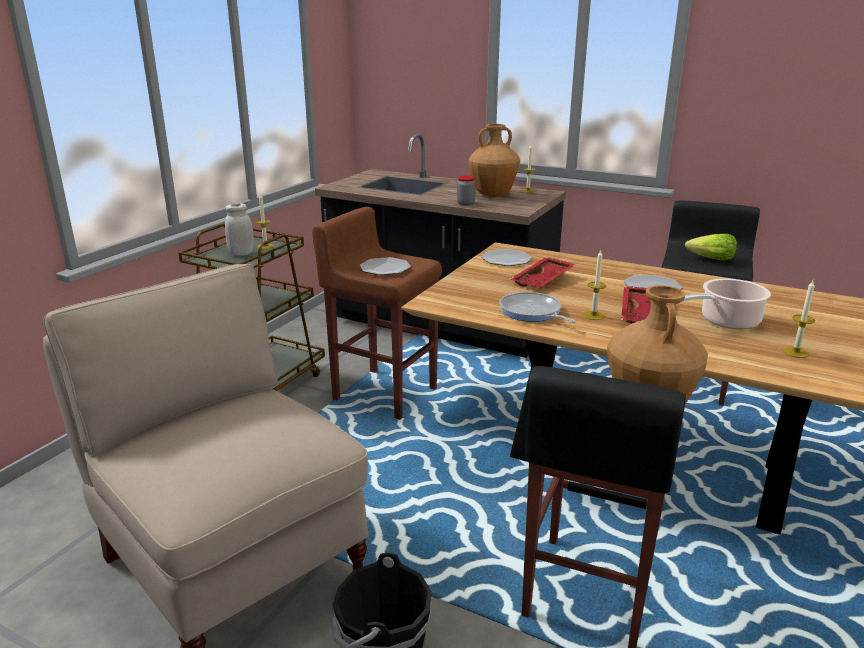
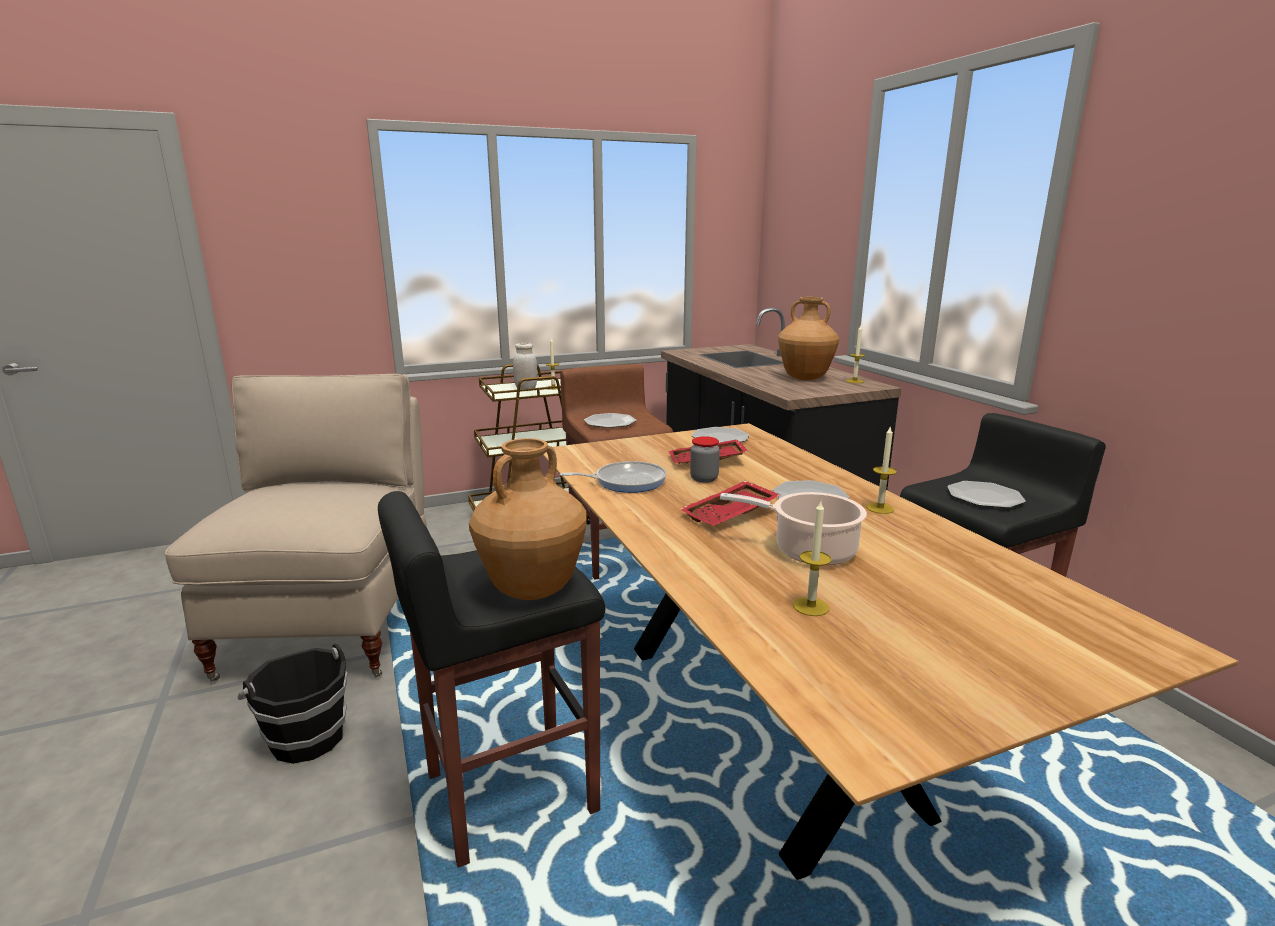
camera: 40 degrees right, 5 degrees down
jar [457,176,476,206] -> jar moved to [690,436,720,483]
frying pan [499,292,576,323] -> frying pan turned 75 degrees clockwise [560,461,667,493]
candle [583,250,606,320] -> candle moved to [867,426,897,514]
lettuce [685,234,737,261] -> plate [947,481,1026,508]

